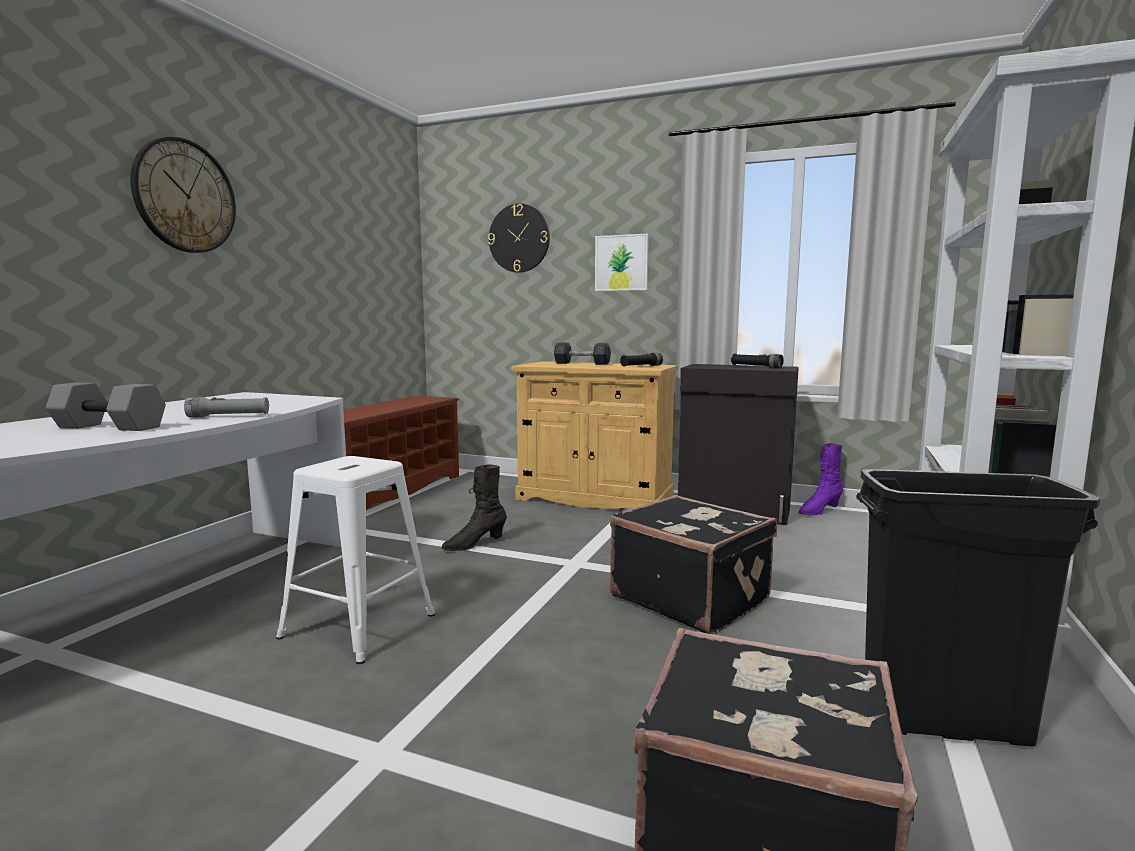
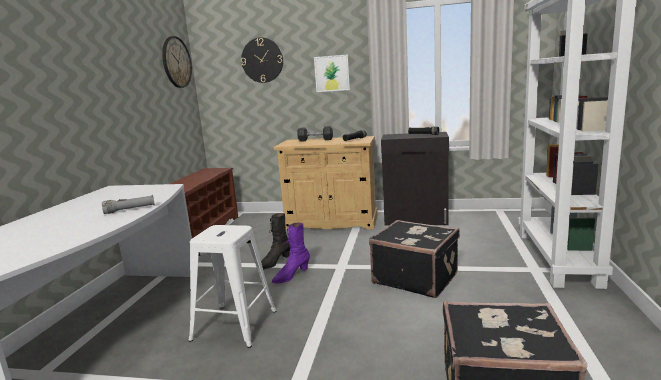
camera: 10 degrees left, 5 degrees up
grey dumbbell [46,383,166,431] -> none
wall clock [130,137,236,253] -> wall clock moved to [162,36,192,88]
purple boot [798,443,843,515] -> purple boot moved to [272,223,310,283]
black trash can [856,469,1100,747] -> none

